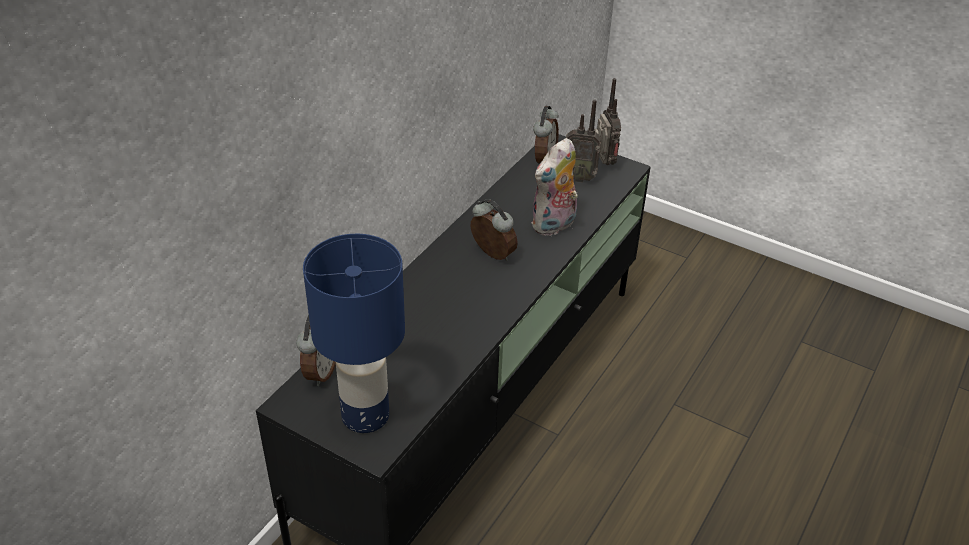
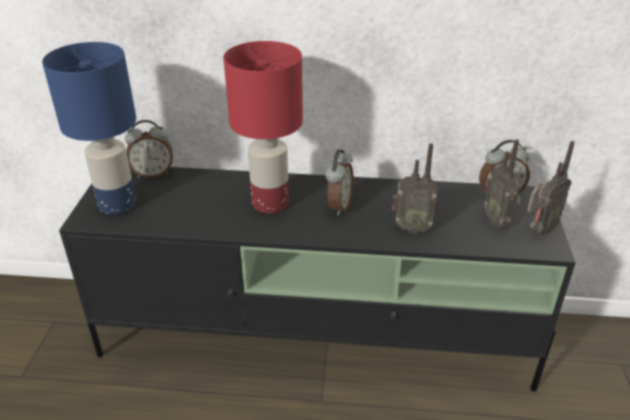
camera: 65 degrees right, 5 degrees down
plush toy [531,138,578,236] -> radio [392,143,437,234]
none -> red table lamp [223,41,303,213]

